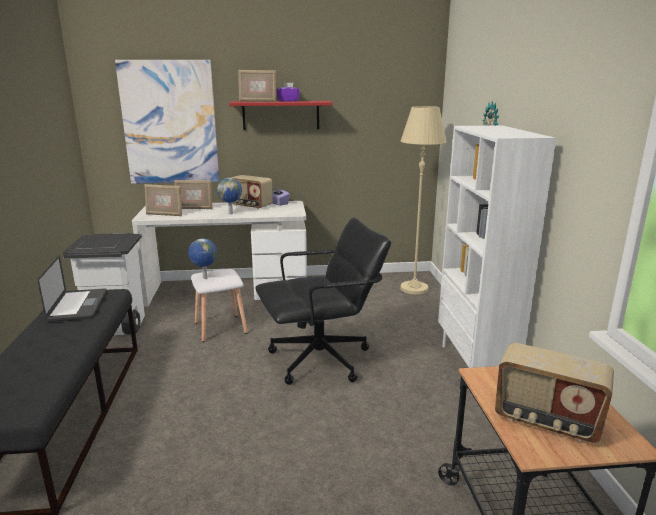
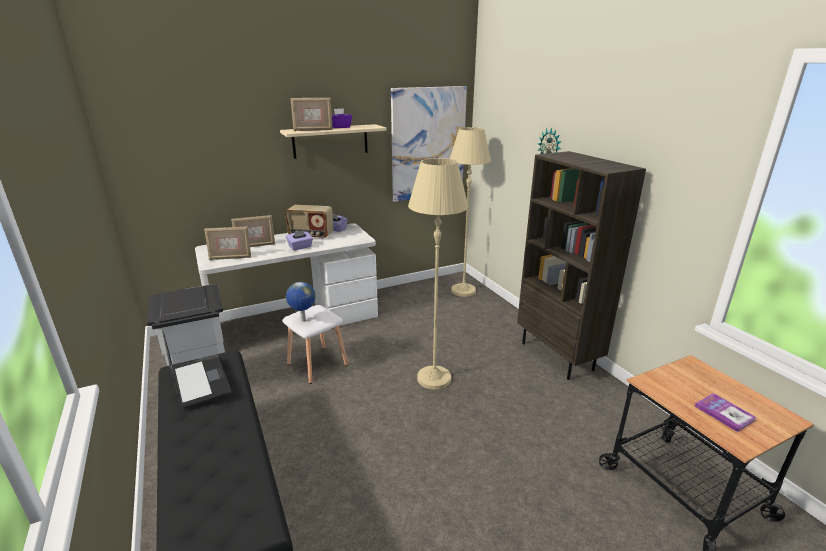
camera: 20 degrees left, 5 degrees up
picture [115,60,219,184] -> picture moved to [391,86,467,202]
globe [217,178,242,214] -> purple tissue box [286,230,313,250]
red shelf [229,101,332,130] -> beige shelf [280,124,387,159]
black office chair [255,217,391,385] -> beige floor lamp [408,158,468,390]
white bookcase [438,125,556,368] -> brown bookcase [517,151,646,380]
radio [495,343,614,443] -> book [695,393,757,432]

